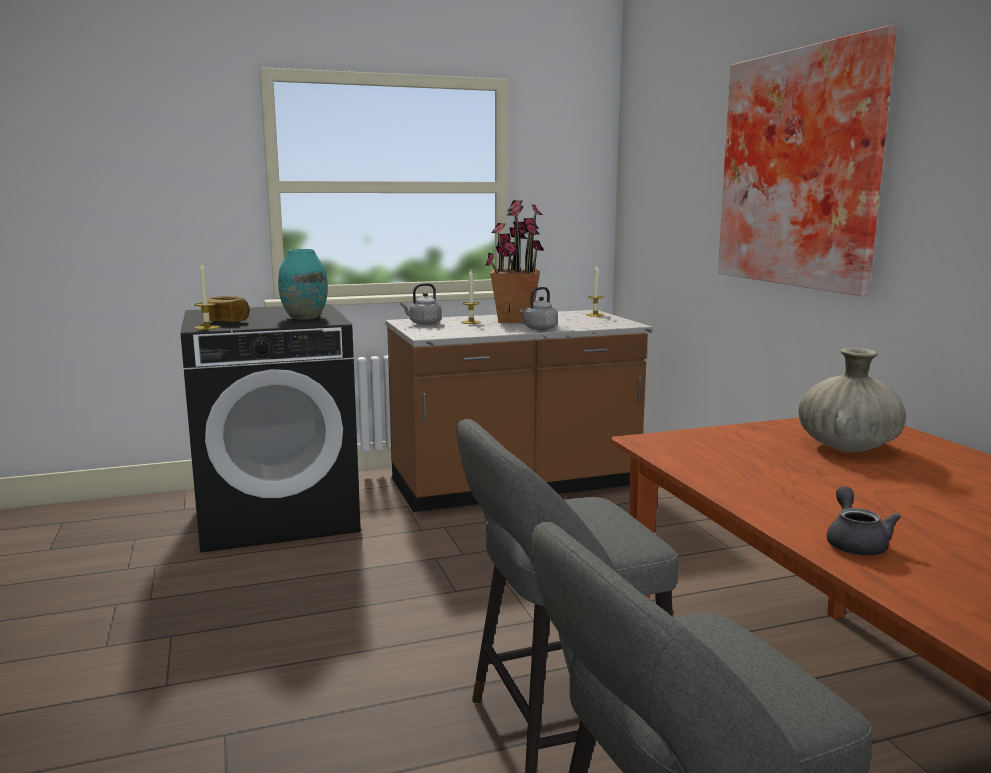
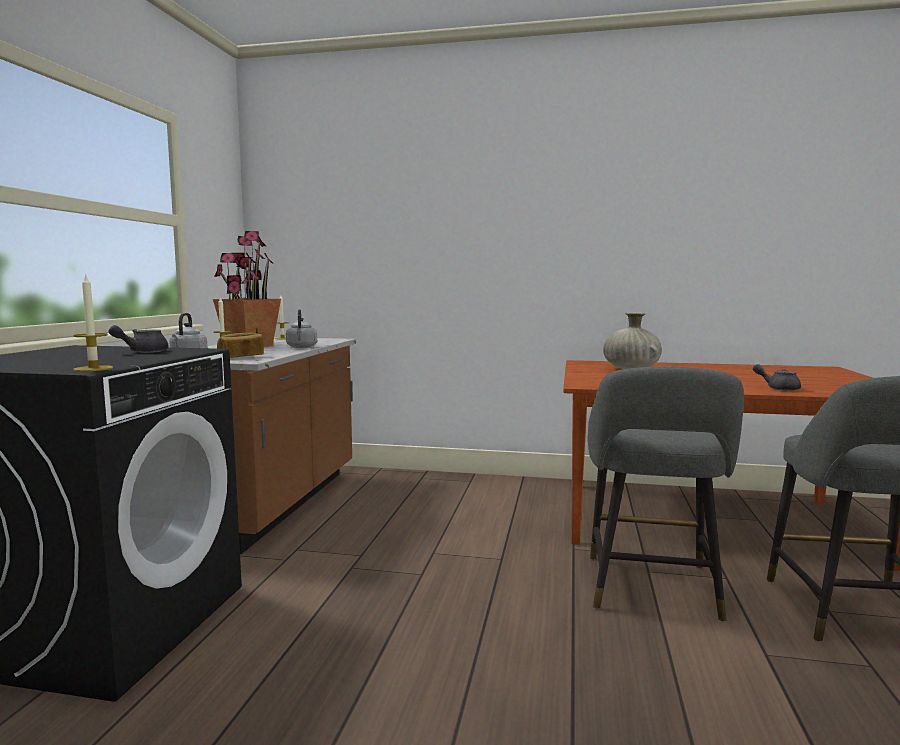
camera: 60 degrees left, 5 degrees down
bread [201,296,250,322] -> bread moved to [217,333,264,358]
turquoise vase [278,249,328,320] -> grey teapot [108,325,169,353]
picture [718,25,897,296] -> none

